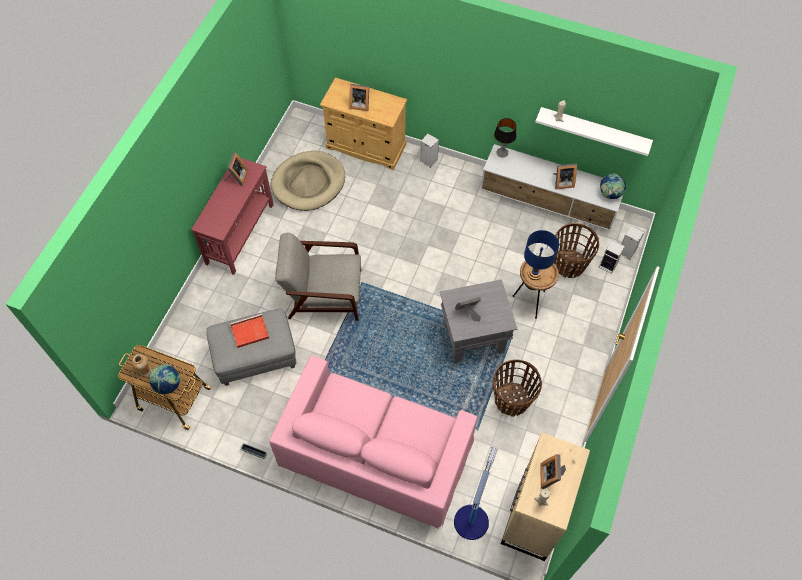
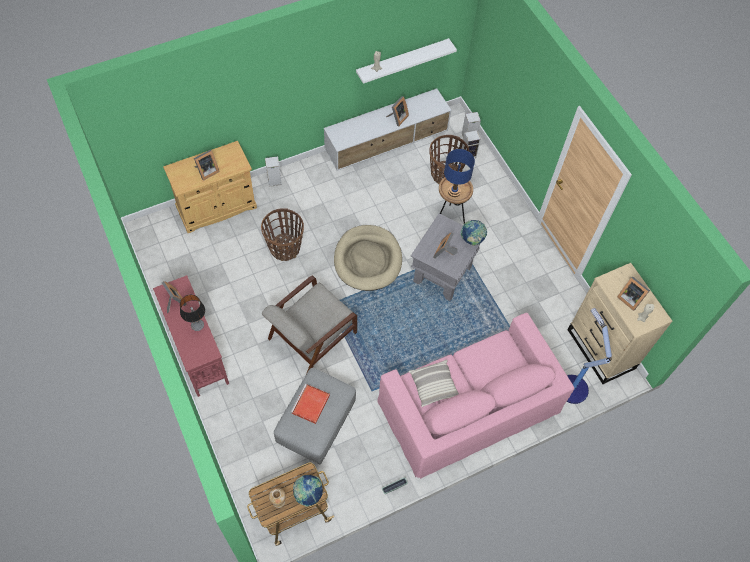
camera: 50 degrees left, 0 degrees up
beige dog bed [271,151,345,211] -> beige dog bed moved to [334,225,402,291]
basket [493,360,542,417] -> basket moved to [261,208,304,261]
table lamp [494,118,517,158] -> table lamp moved to [180,295,205,331]
globe [600,173,626,199] -> globe moved to [461,220,487,246]
none -> pillow [409,360,459,407]

